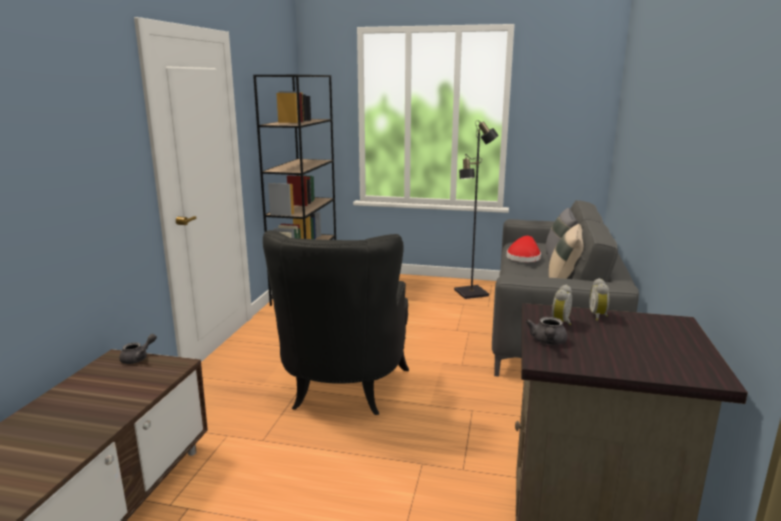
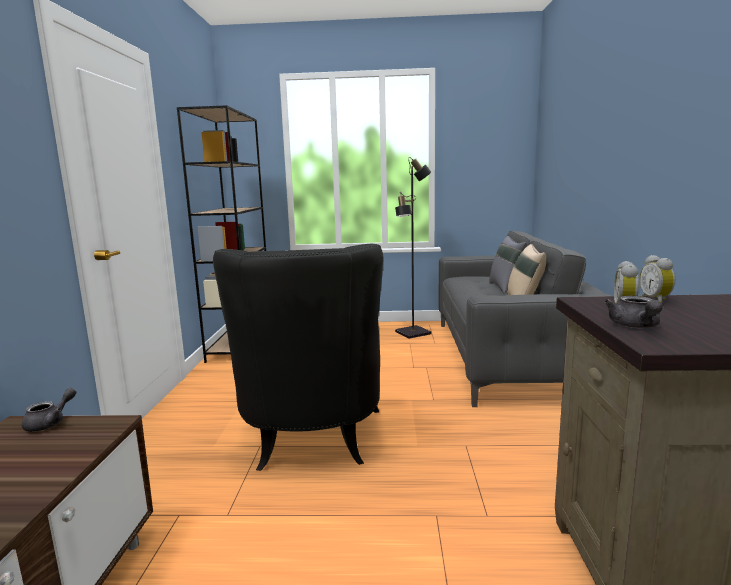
camera: 10 degrees left, 5 degrees down
red hat [507,236,541,262] -> none

